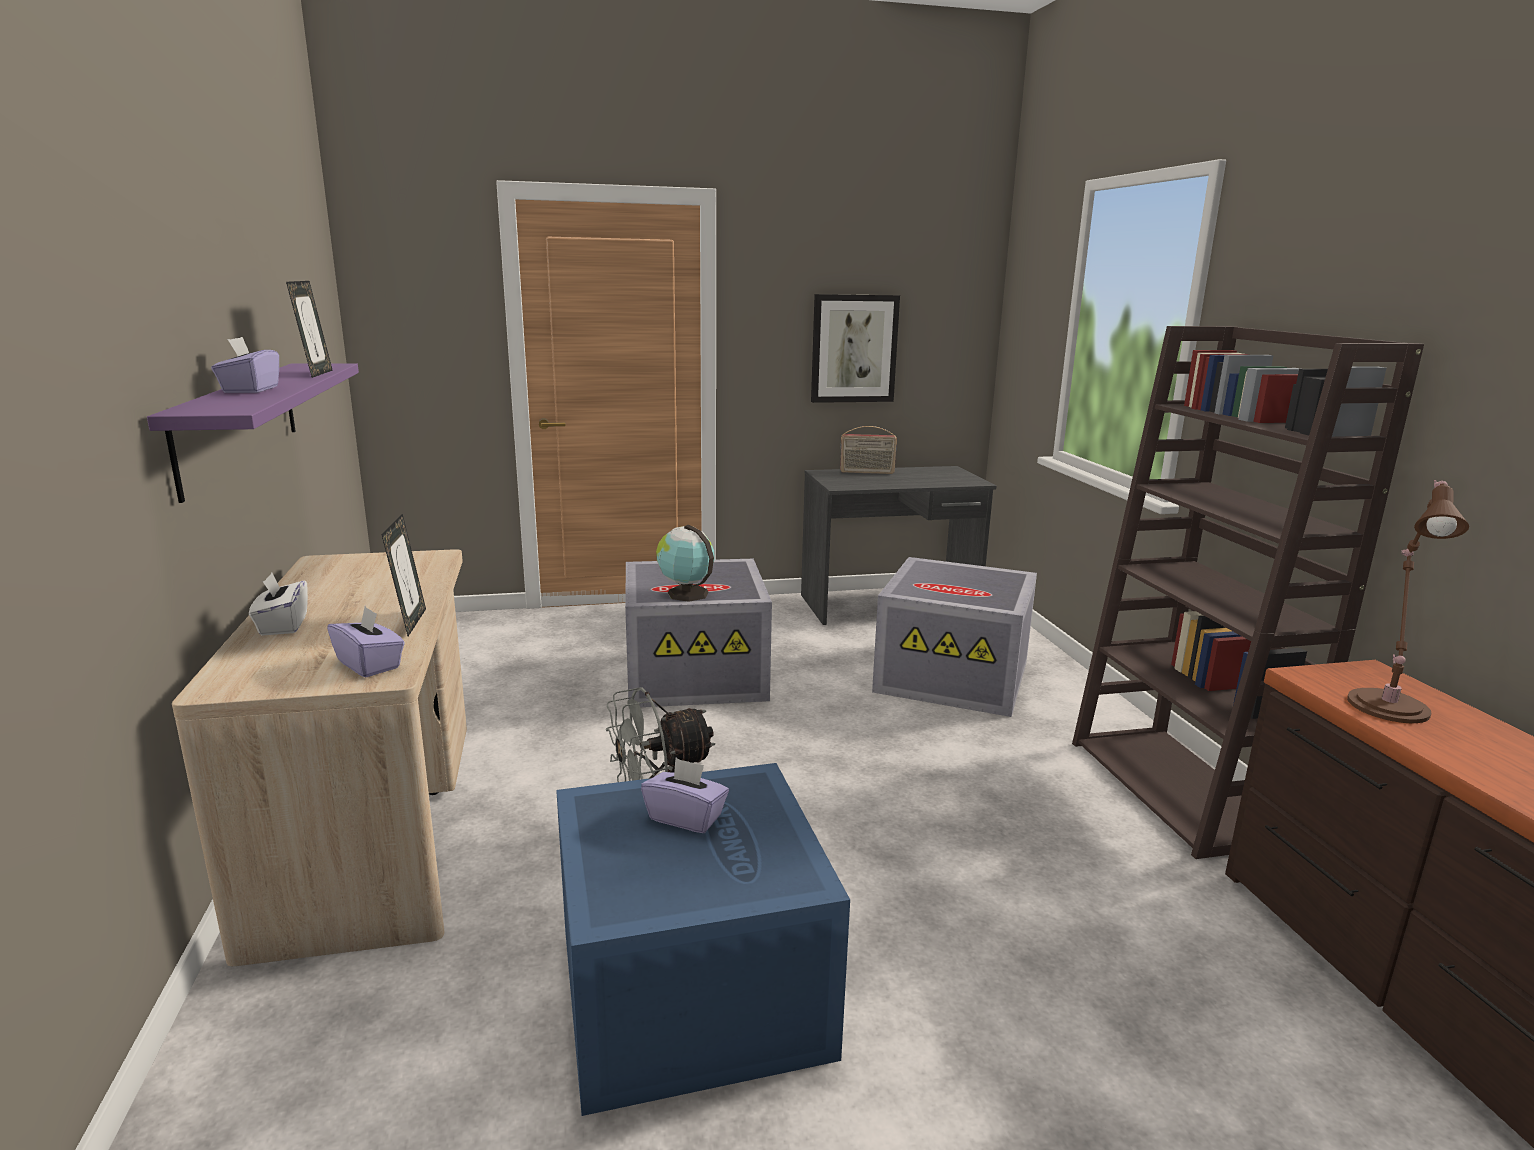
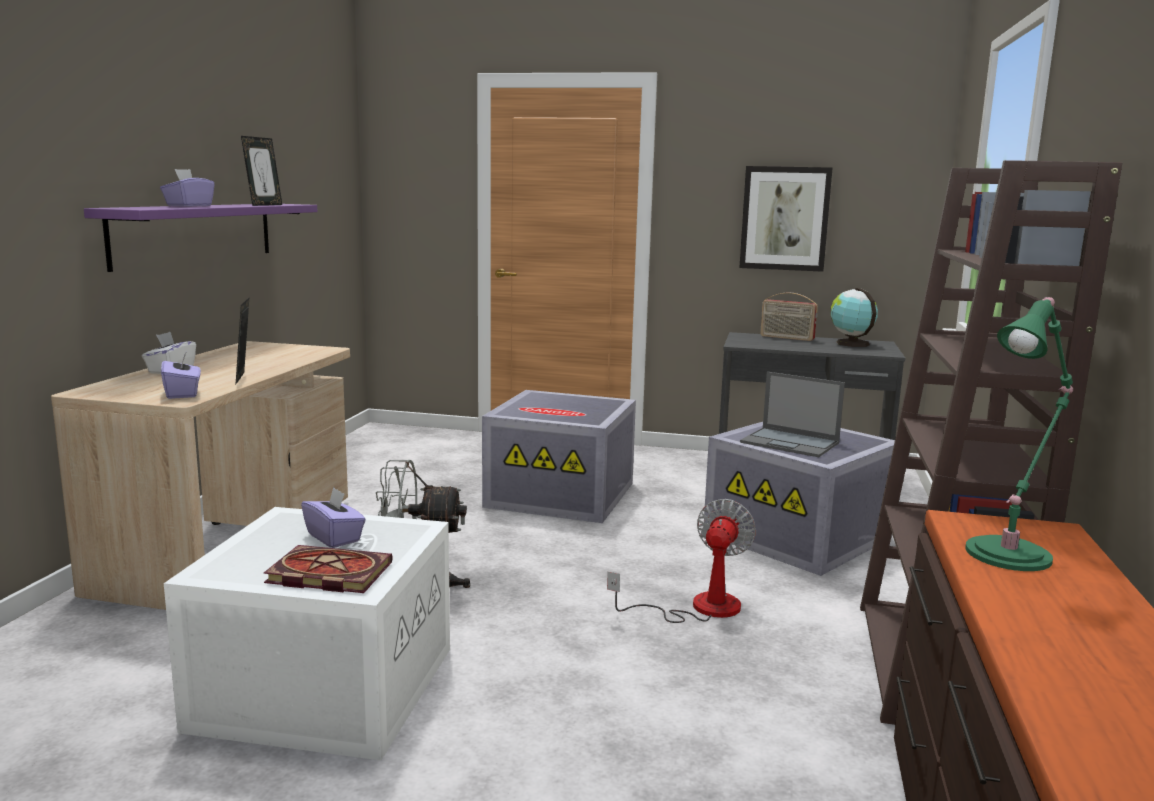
camera: 25 degrees right, 5 degrees down
picture frame [382,514,426,636] -> picture frame turned 150 degrees clockwise [235,298,249,385]
blue storage box [556,763,850,1116] -> white storage box [164,507,450,760]
globe [656,525,715,602] -> globe moved to [830,288,878,347]
brown table lamp [1347,480,1469,723] -> green table lamp [966,297,1073,571]
none -> book [264,545,393,593]
none -> fan [607,499,756,623]
none -> laptop [740,372,845,457]

